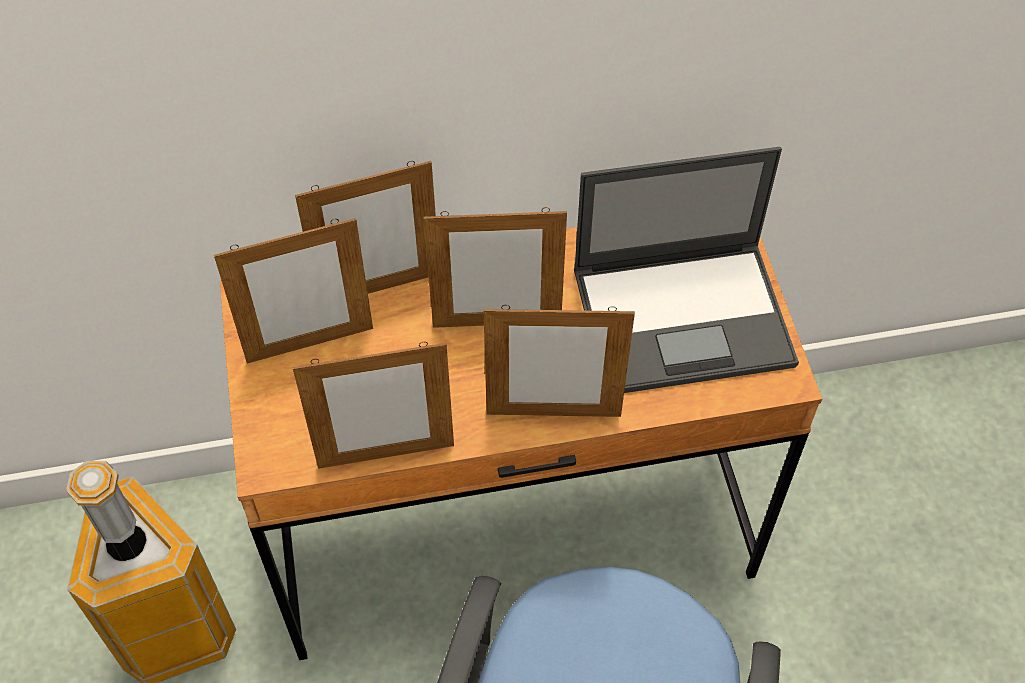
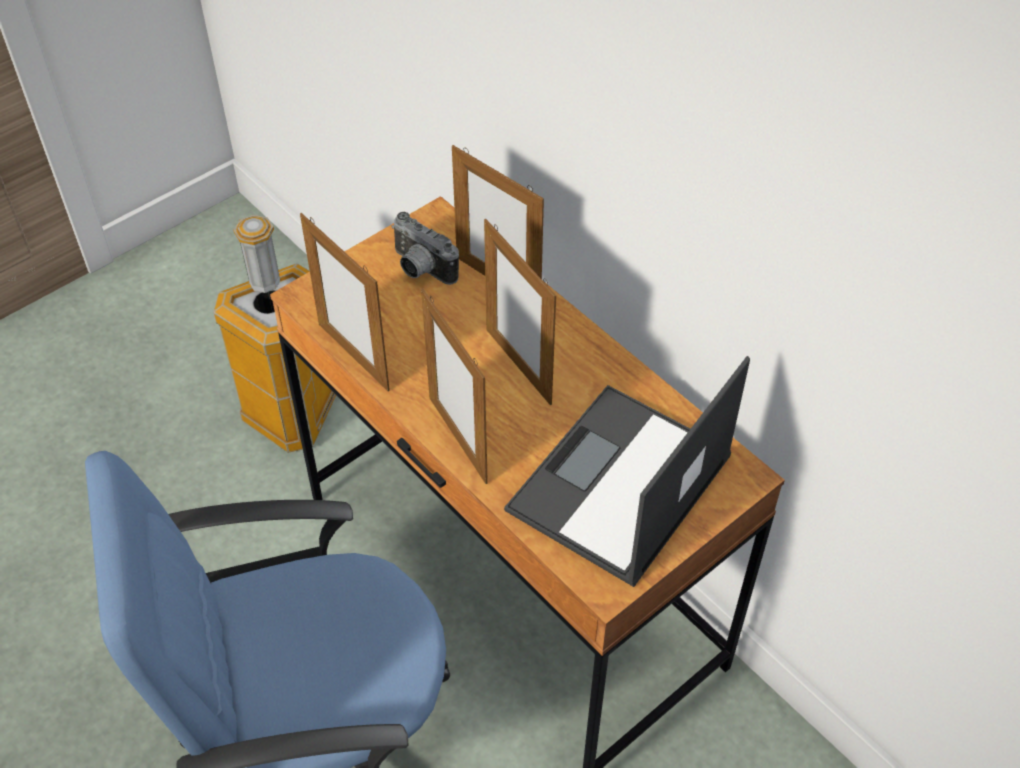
camera: 60 degrees right, 5 degrees down
picture frame [214,218,373,363] -> camera [391,212,459,285]
laptop [574,147,799,393] -> laptop turned 75 degrees clockwise [504,356,750,587]

